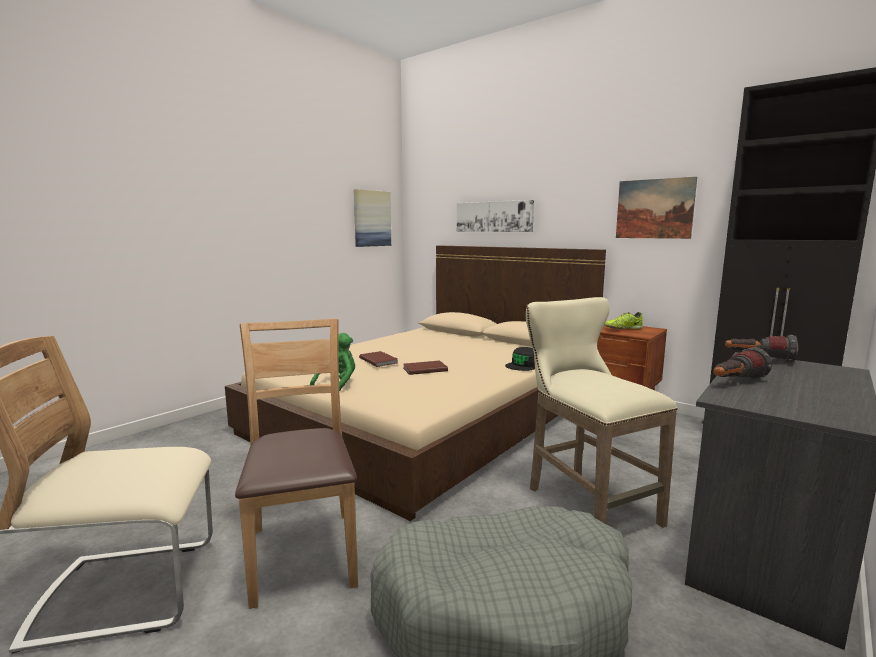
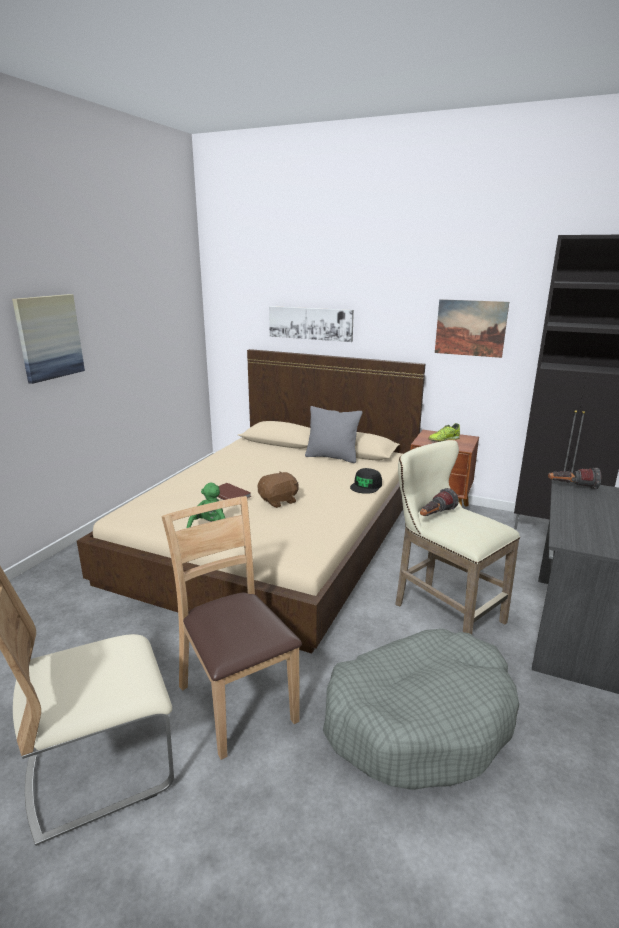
camera: 15 degrees left, 10 degrees up
picture [354,189,391,247] -> picture moved to [12,294,85,384]
brown book [403,360,448,375] -> brown plush toy [258,471,299,508]
flashlight [713,347,772,379] -> flashlight moved to [420,488,459,516]
none -> grey pillow [305,406,363,463]

